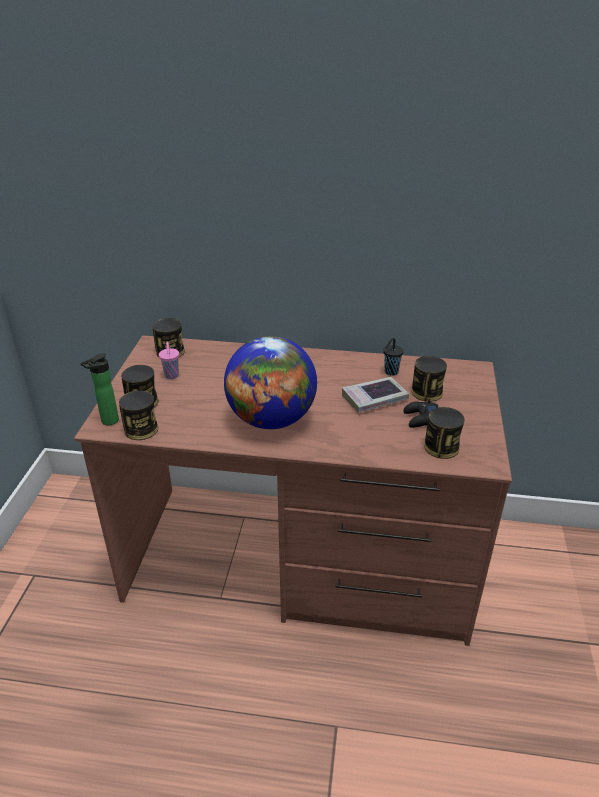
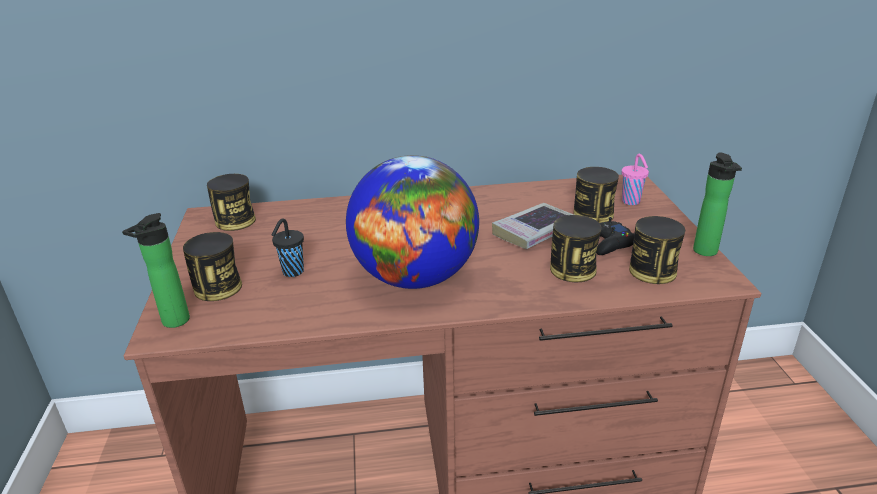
camera: 15 degrees left, 5 degrees down
can [119,390,158,440] -> can moved to [550,215,602,282]
pink cup [159,342,179,379] -> pink cup moved to [622,154,649,205]
black cup [383,338,404,376] -> black cup moved to [272,218,304,277]
none -> bottle [693,152,742,256]

